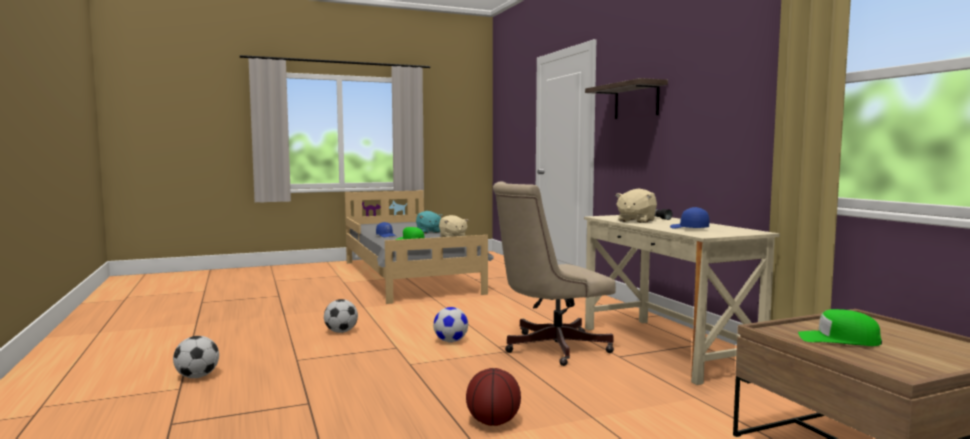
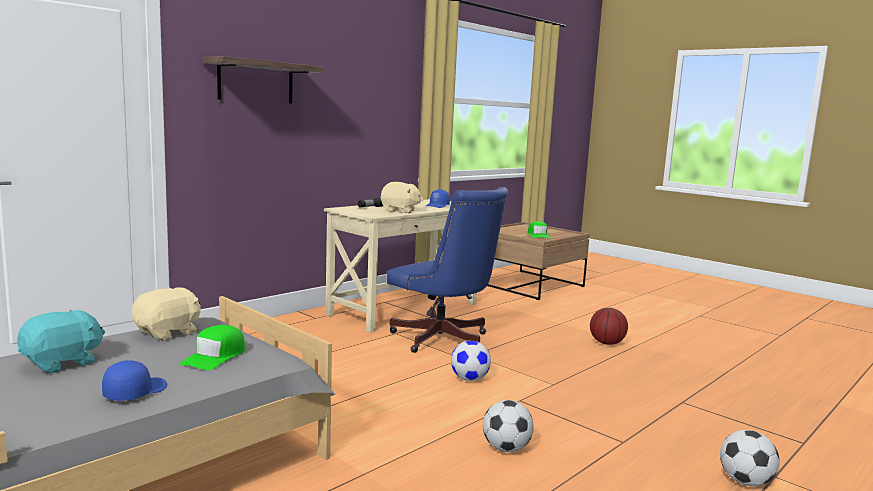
camera: 115 degrees left, 5 degrees up
beige office chair [493,181,616,366] -> blue office chair [387,187,509,353]

